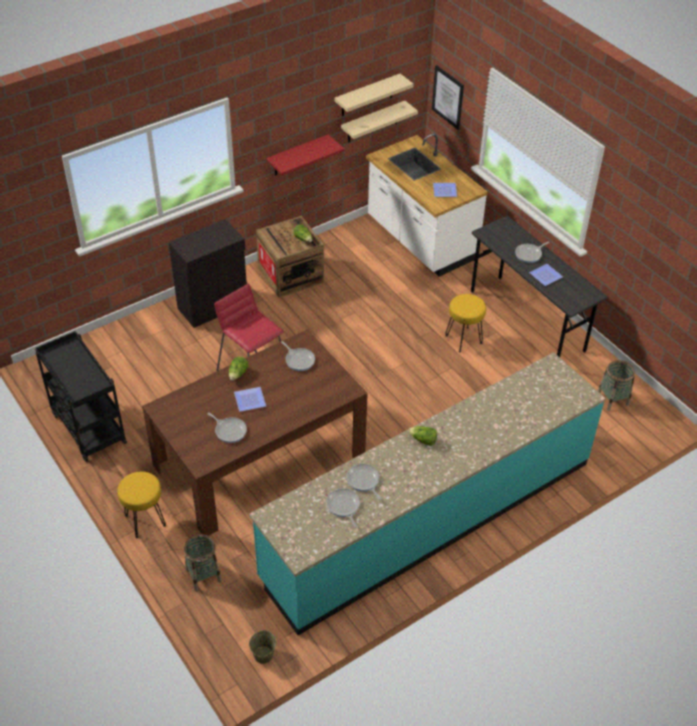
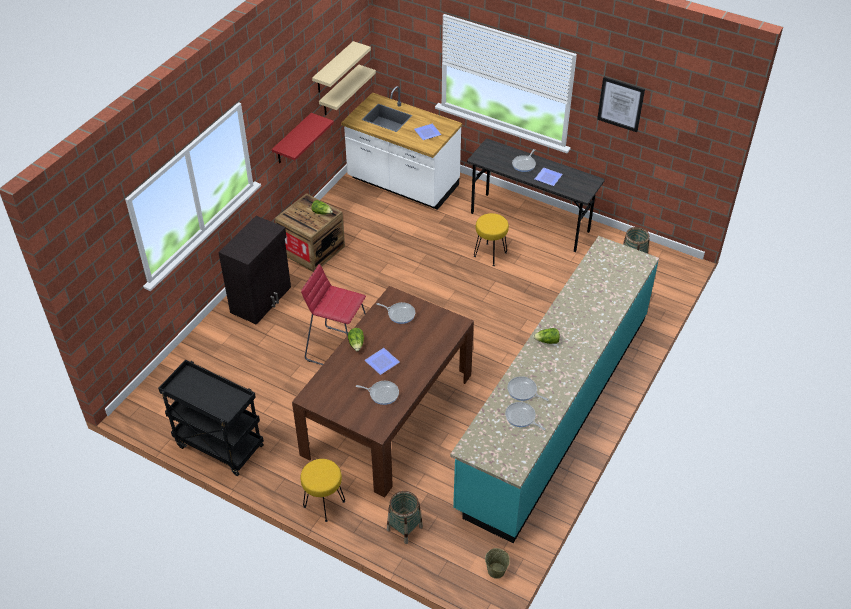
camera: 25 degrees left, 0 degrees up
picture [432,65,464,130] -> picture moved to [597,77,645,132]

